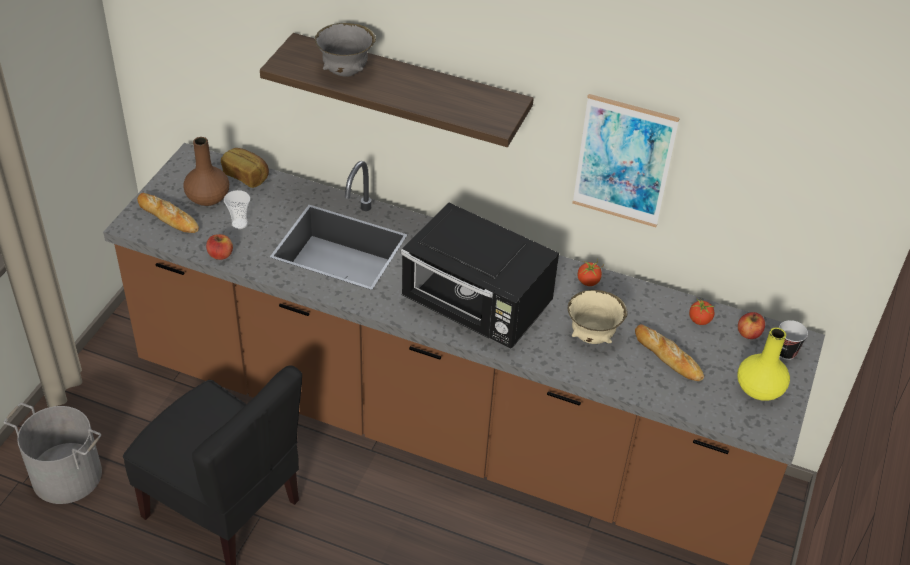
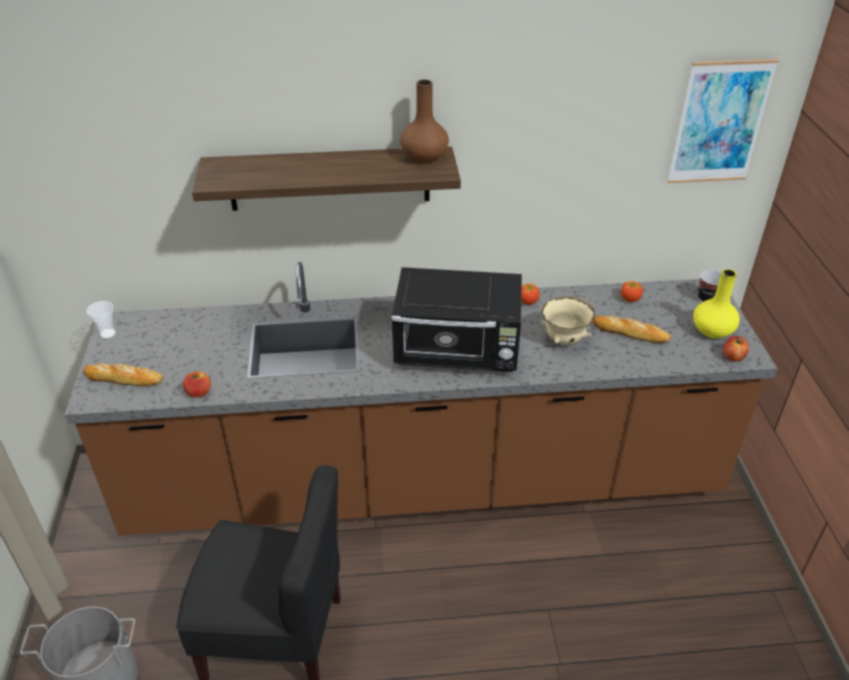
camera: 25 degrees left, 5 degrees down
brown vase [183,137,229,206] -> brown vase moved to [400,79,449,163]
bread [221,148,269,188] -> none
cup [224,190,250,229] -> cup moved to [87,301,116,339]
grey bowl [315,23,376,77] -> none
picture [572,94,680,227] -> picture moved to [667,59,779,183]
apple [738,312,765,339] -> apple moved to [723,336,749,362]

